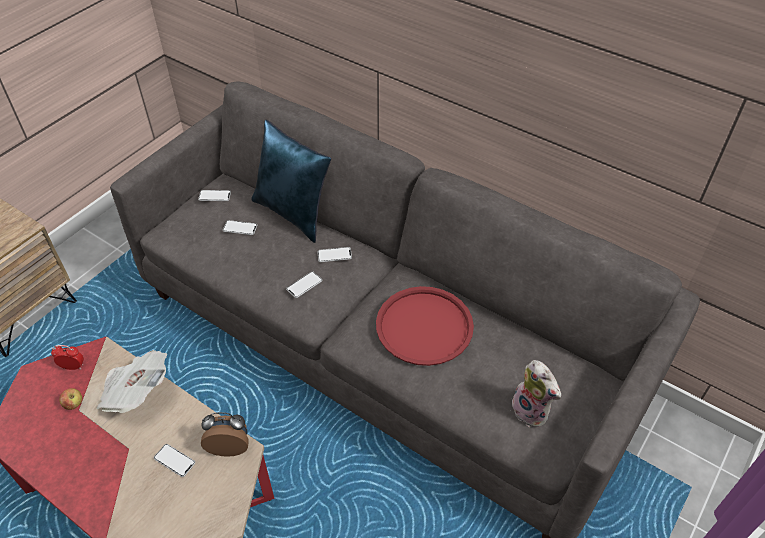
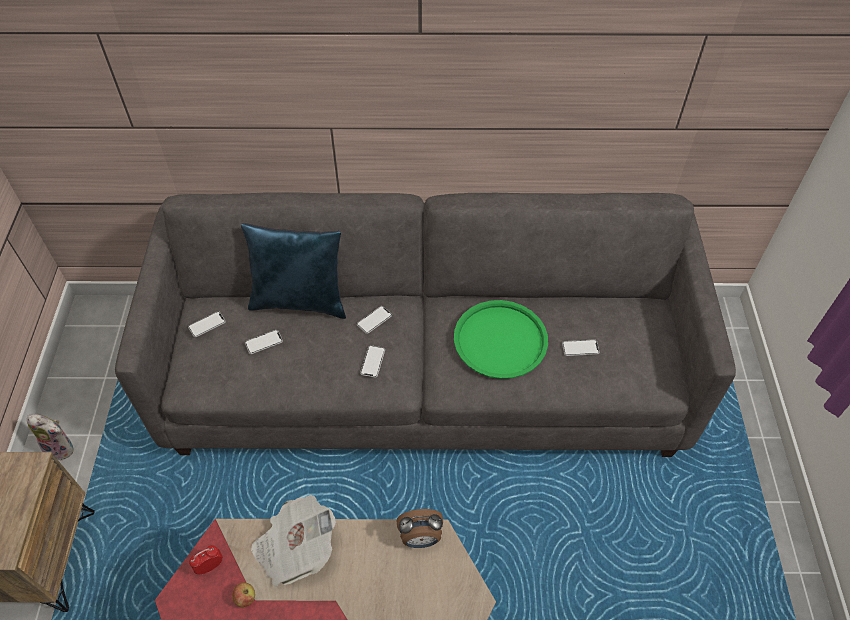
camera: 35 degrees left, 5 degrees up
phone [154,444,195,477] -> phone moved to [562,339,600,356]
alarm clock [201,412,249,457] -> alarm clock turned 150 degrees counterclockwise [397,509,443,548]
red tray [376,286,474,366] -> green tray [454,300,548,379]
plush toy [512,360,561,427] -> plush toy moved to [27,414,74,461]

